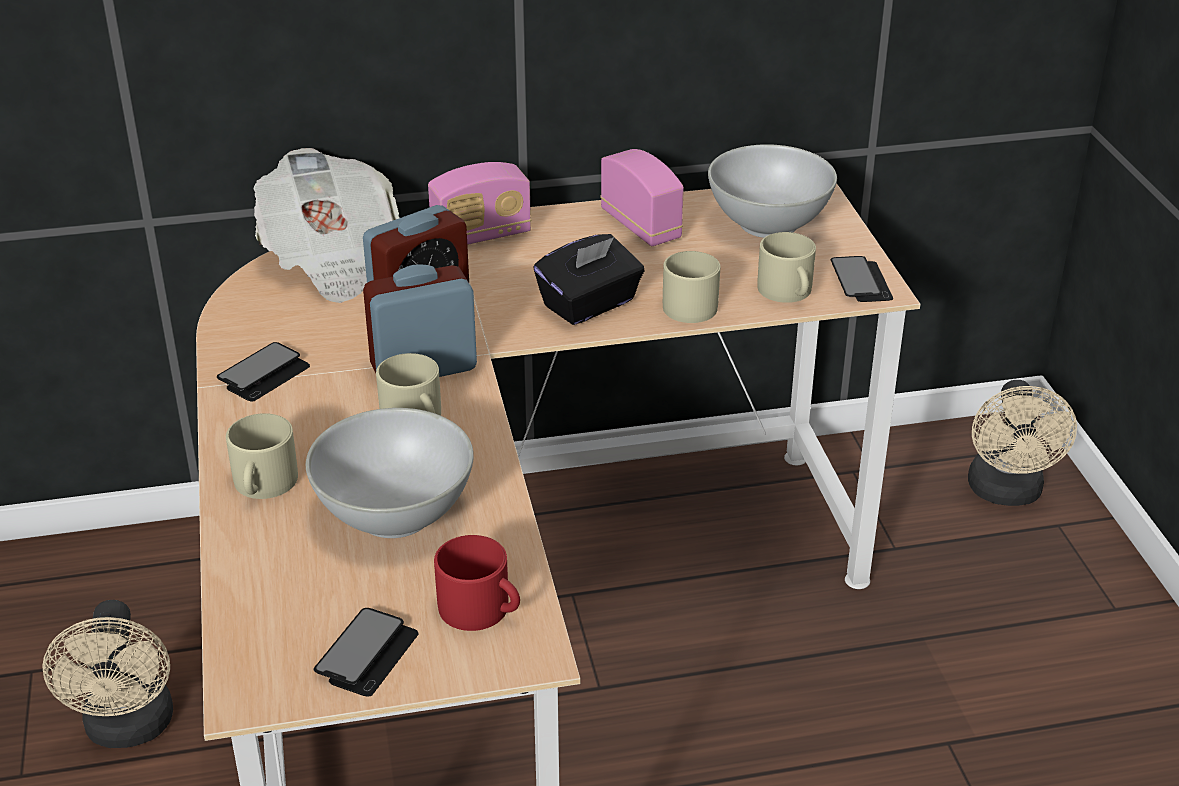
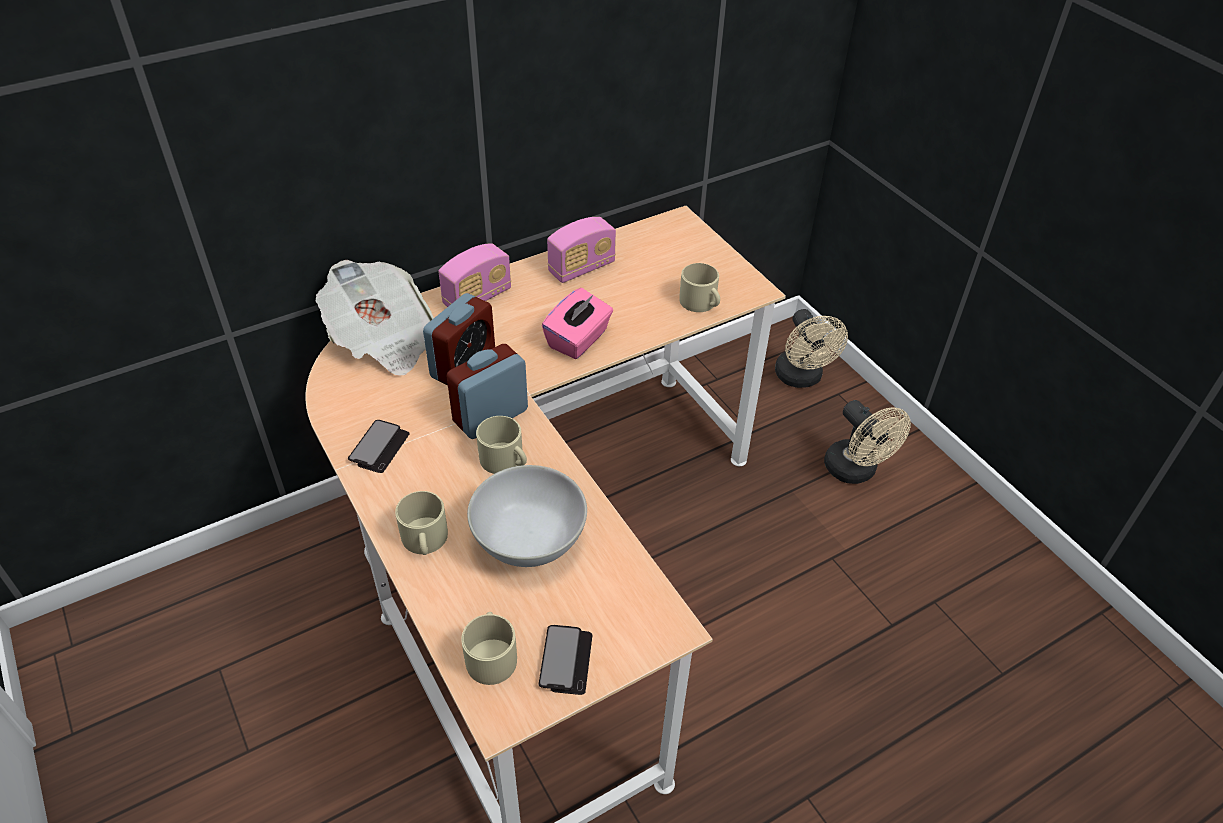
camera: 20 degrees left, 10 degrees up
beige fan [42,600,173,748] -> beige fan moved to [824,400,911,484]
red mug [434,535,520,631] -> none
black tissue box [533,234,645,325] -> pink tissue box [542,288,613,359]
radio [600,149,684,246] -> radio turned 105 degrees clockwise [547,217,616,283]
beige mug [663,251,720,323] -> beige mug moved to [461,612,517,685]
white bowl [708,144,837,238] -> none
phone [830,256,893,302] -> none

